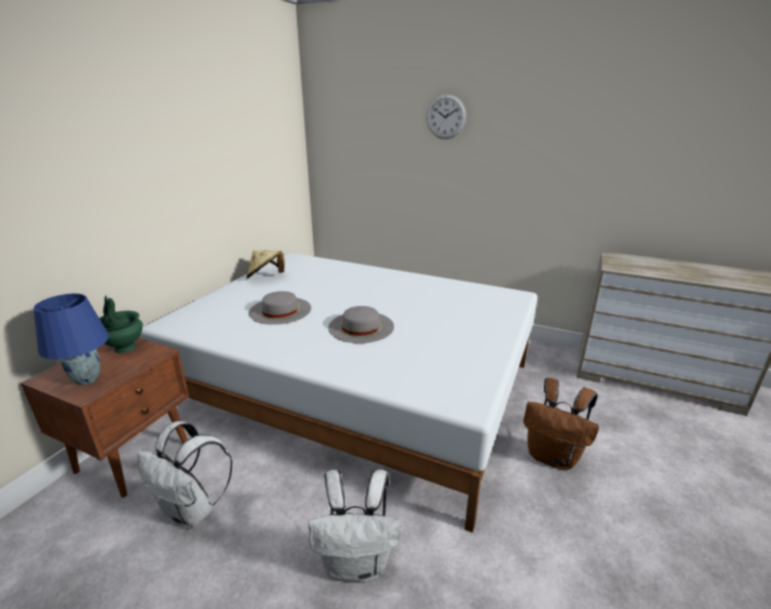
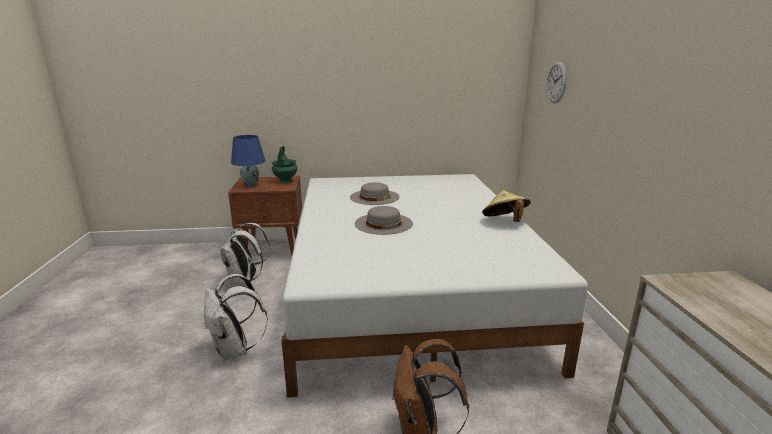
camera: 60 degrees right, 5 degrees down
beige hat [246,250,285,279] -> beige hat moved to [482,190,531,222]
wall clock [426,94,466,139] -> wall clock moved to [547,61,567,103]

